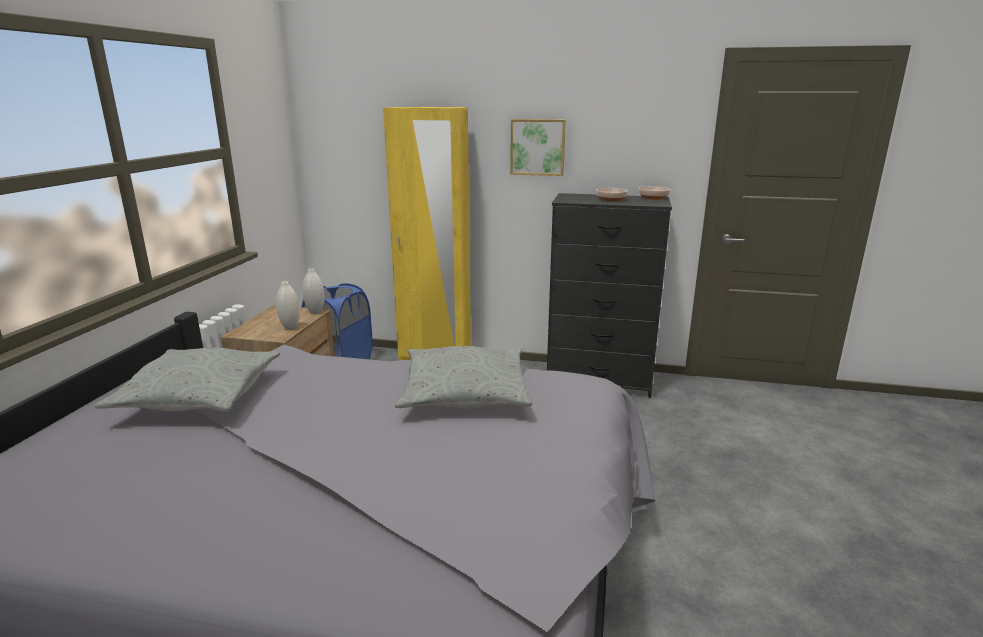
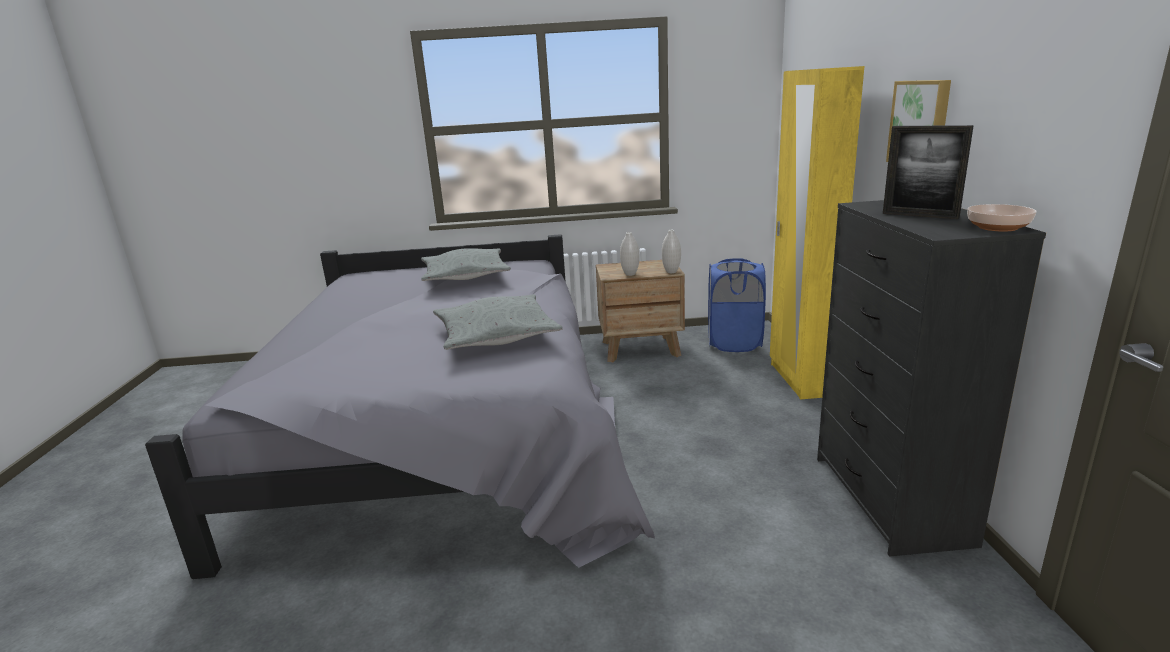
camera: 75 degrees right, 0 degrees up
bowl [596,188,628,202] -> picture frame [883,125,974,219]

